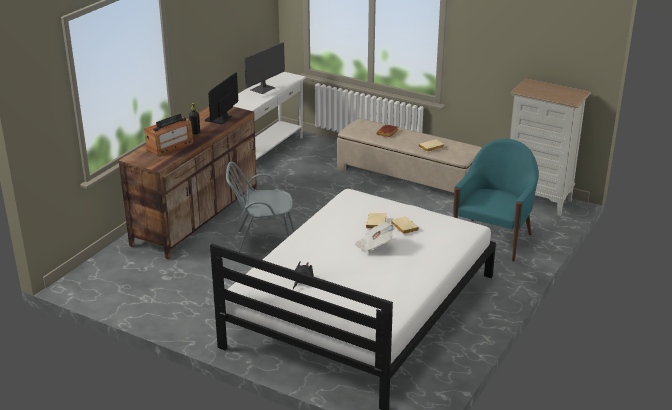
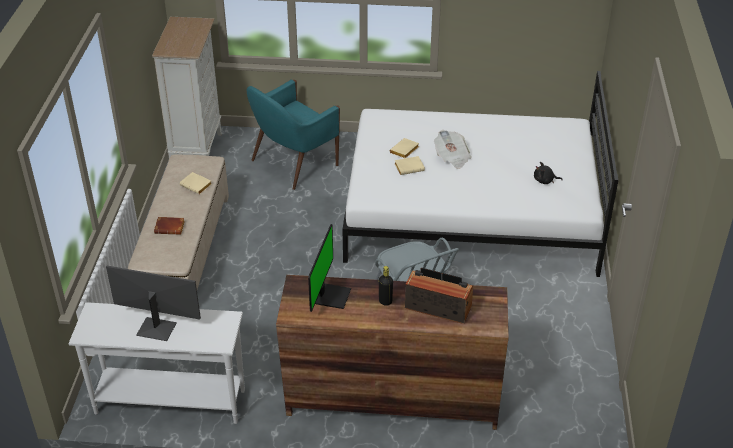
camera: 115 degrees left, 10 degrees up
monitor [205,72,238,124] -> monitor turned 75 degrees counterclockwise [308,224,351,312]
turquoise armchair [453,139,539,262] -> turquoise armchair turned 45 degrees counterclockwise [247,80,340,190]

